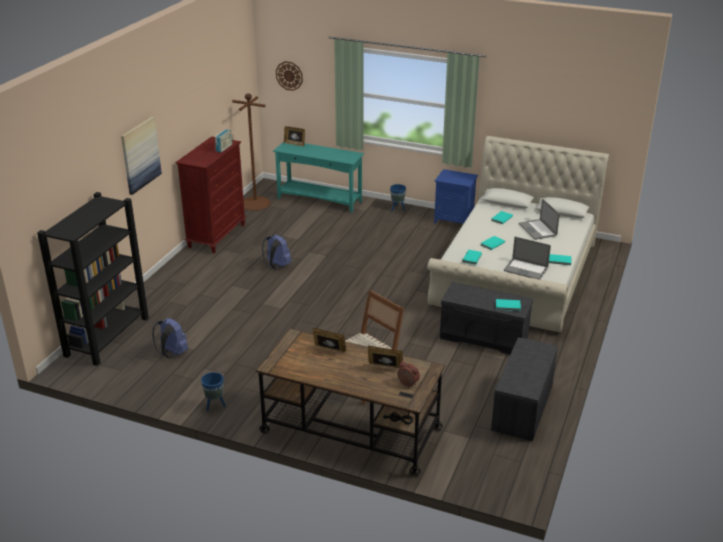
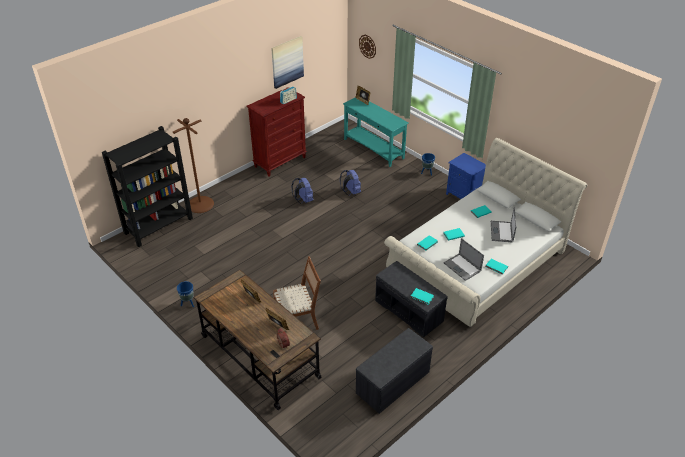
camera: 25 degrees right, 10 degrees up
picture [121,117,162,195] -> picture moved to [271,36,304,89]
blue backpack [152,318,188,358] -> blue backpack moved to [340,170,361,195]
brown clothes rack [232,94,271,211] -> brown clothes rack moved to [173,118,214,213]

